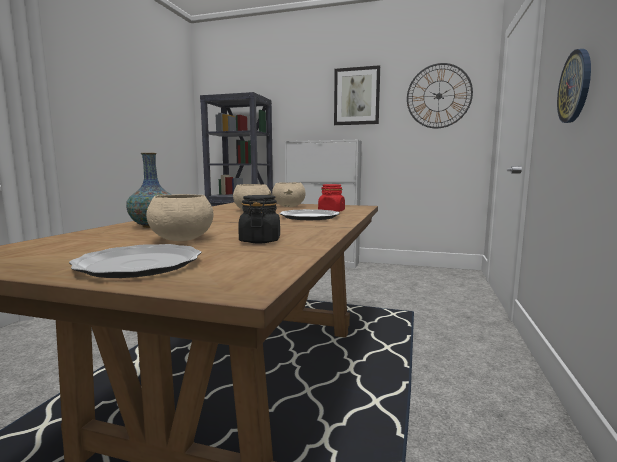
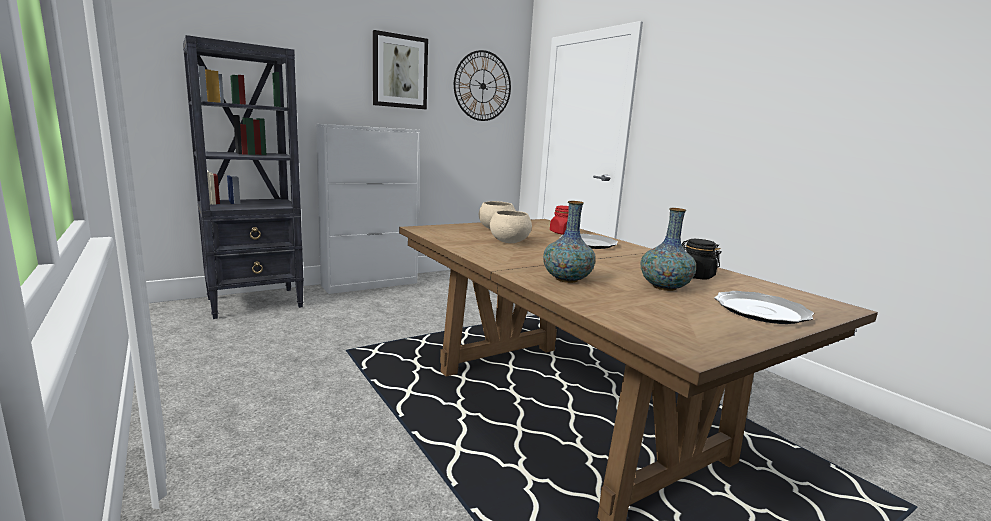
camera: 50 degrees left, 5 degrees up
beige bowl [146,194,213,241] -> vase [641,208,696,291]
wall clock [557,49,591,123] -> none

